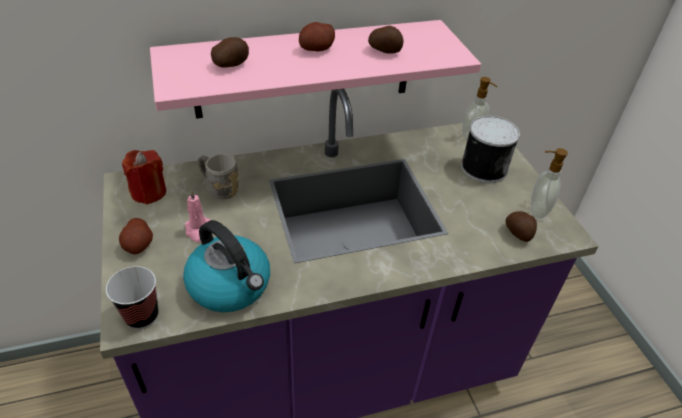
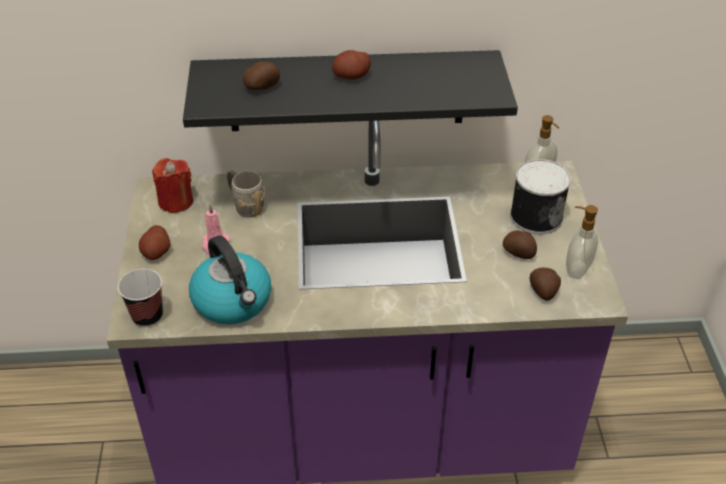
camera: 15 degrees right, 0 degrees up
pink shelf [150,20,481,119] -> black shelf [183,50,518,131]
potato [368,26,404,54] -> potato moved to [503,231,537,259]

